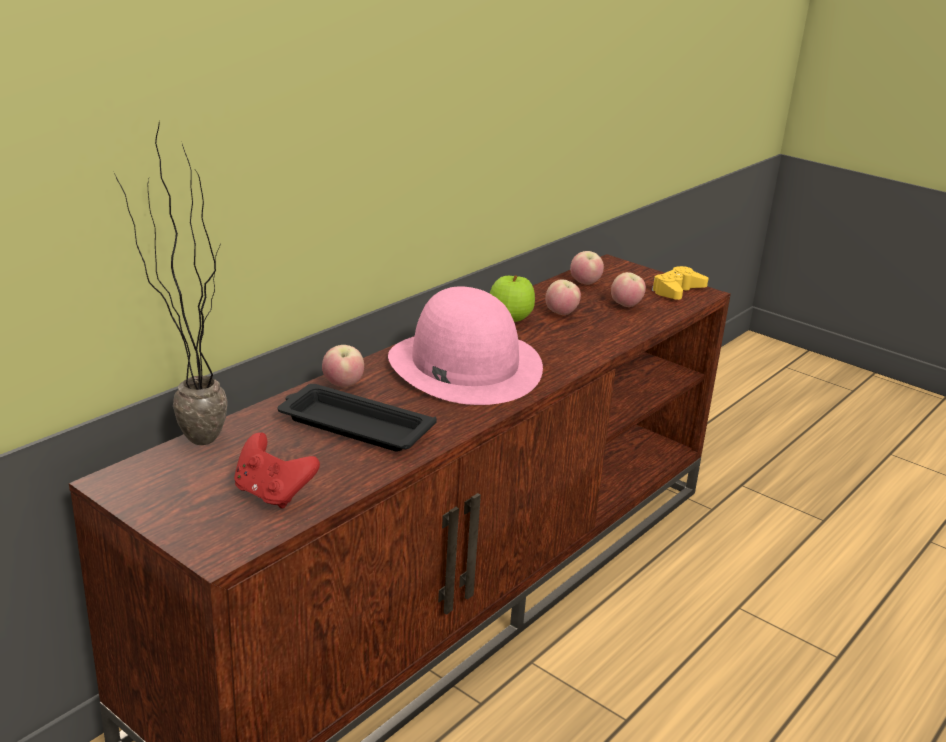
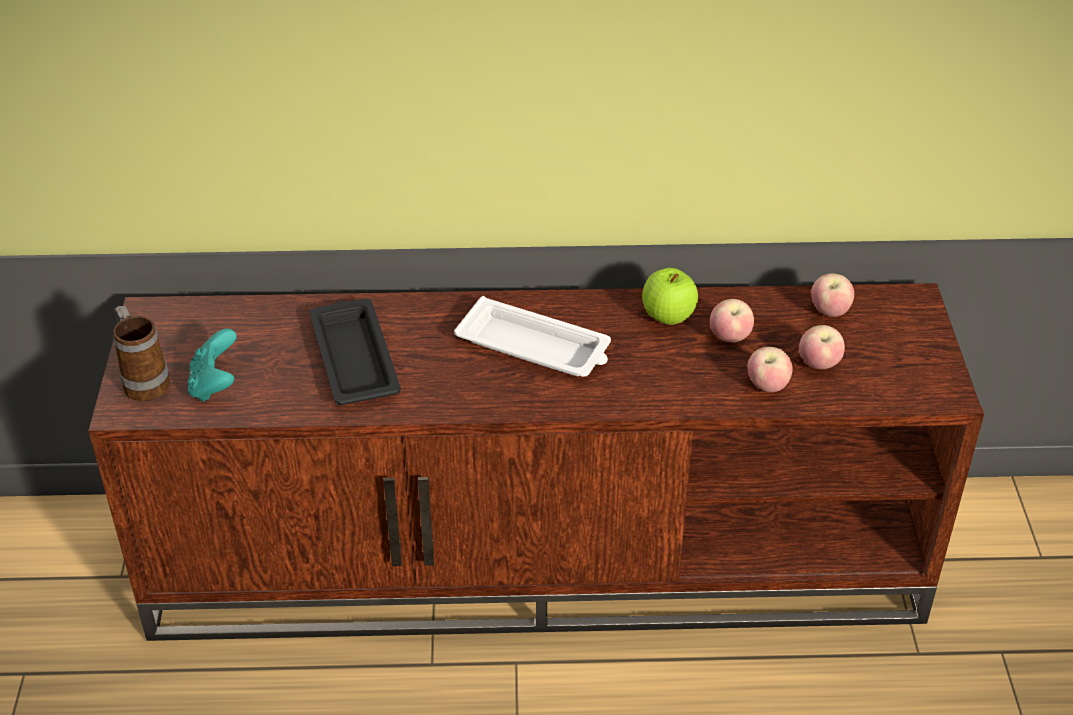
camera: 50 degrees right, 15 degrees up
potted plant [114,125,228,445] -> none
red game controller [234,432,320,509] -> turquoise game controller [188,329,237,402]
apple [322,345,364,387] -> apple moved to [747,347,793,392]
pink hat [388,287,543,405] -> white tray [454,296,611,377]
yellow game controller [652,266,709,300] -> none
none -> mug [113,306,170,401]

